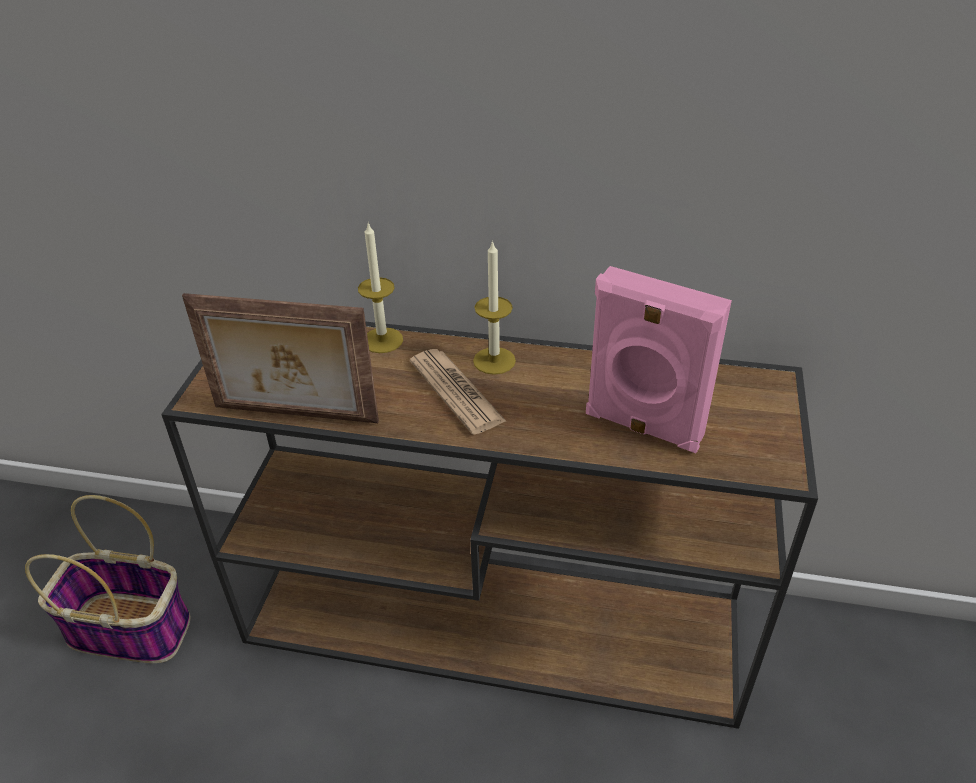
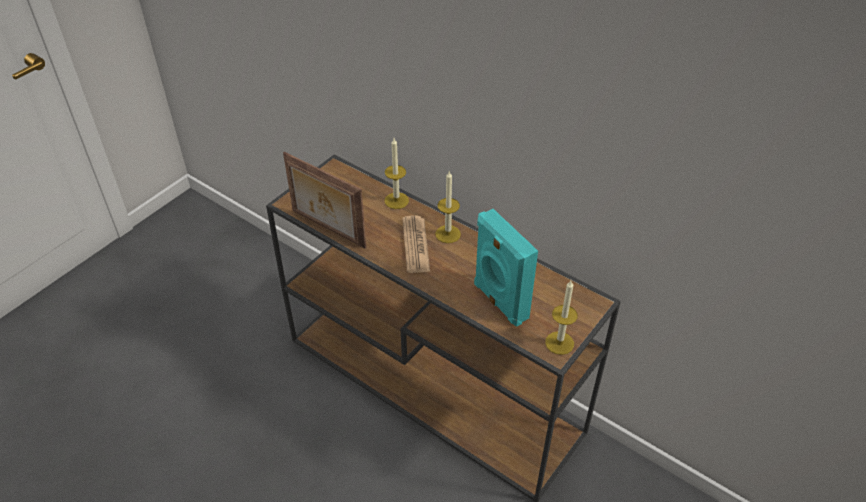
camera: 25 degrees right, 5 degrees up
basket [25,495,190,663] -> none
pink speaker [586,266,732,453] -> turquoise speaker [474,209,538,327]
none -> candle [545,281,578,355]

